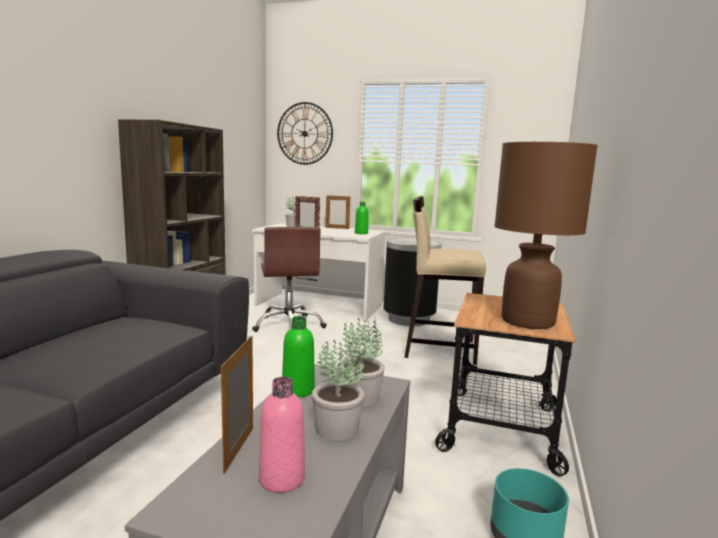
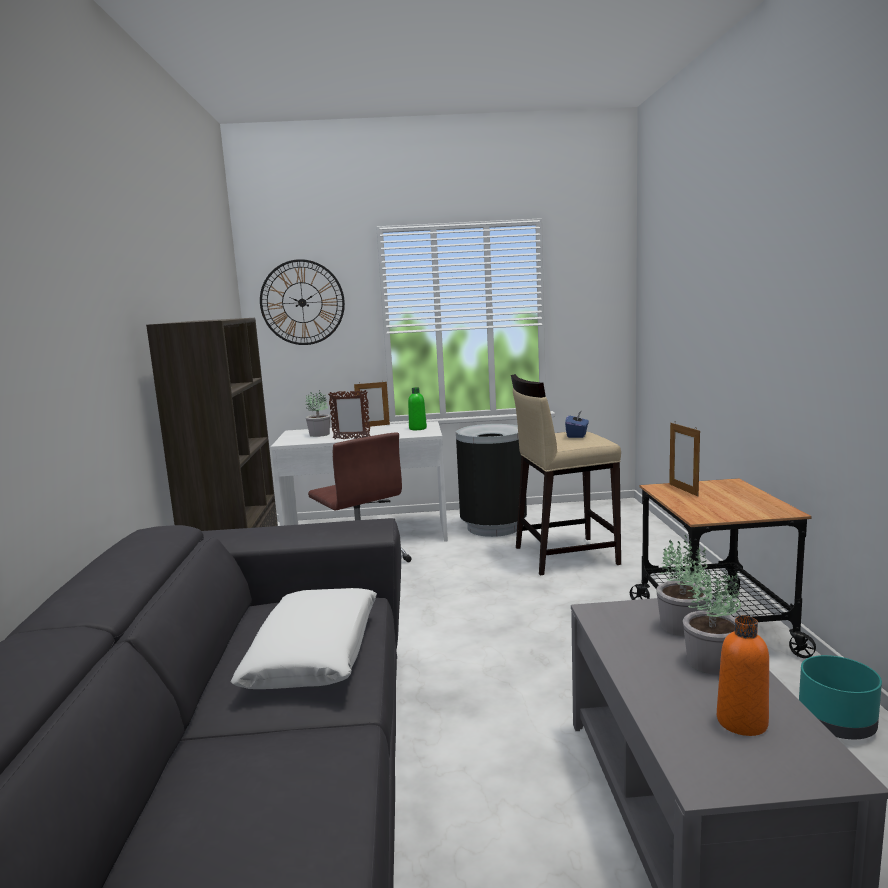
camera: 20 degrees left, 0 degrees up
picture frame [221,336,253,474] -> picture frame moved to [669,422,700,496]
pink bottle [259,377,305,493] -> orange bottle [717,616,769,736]
green bottle [282,316,315,397] -> none
brown table lamp [494,142,598,329] -> none
none -> white pillow [230,588,377,689]
none -> blue tissue box [565,410,589,438]

